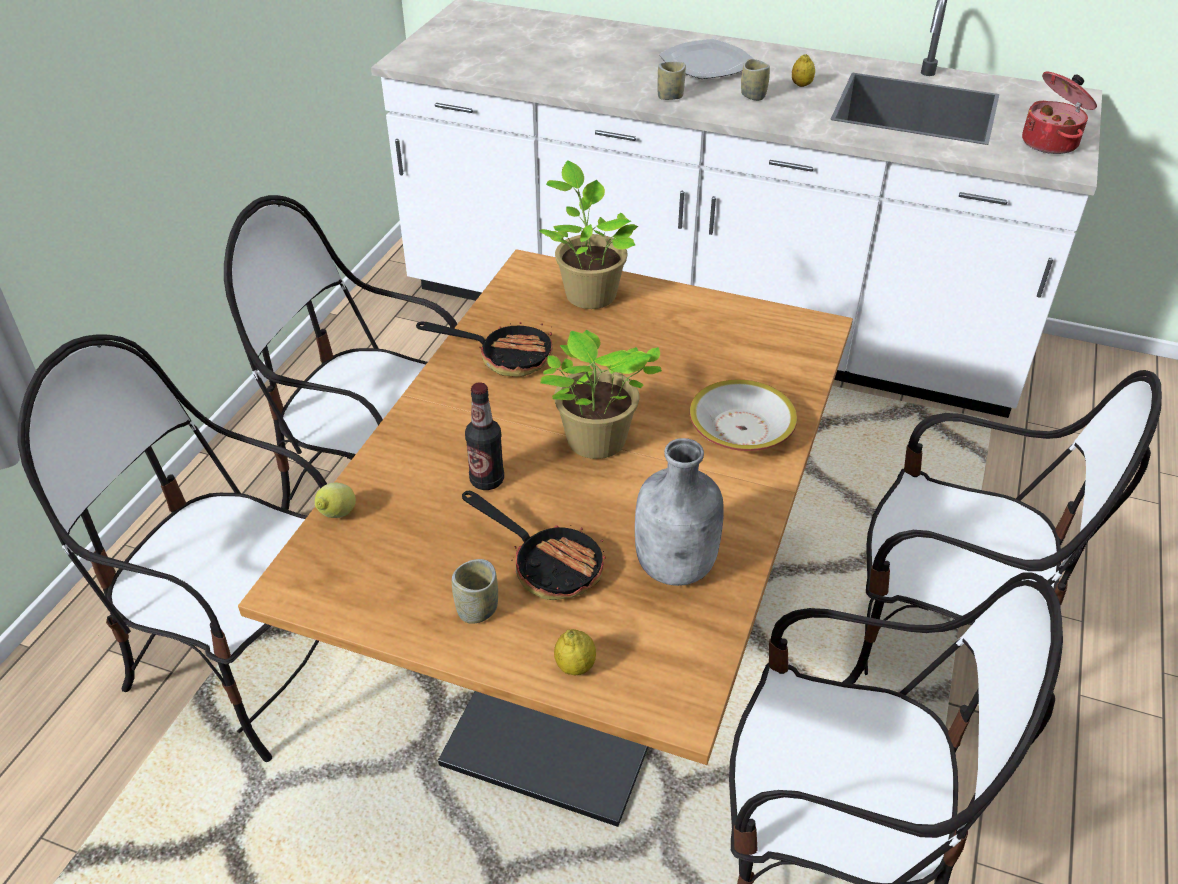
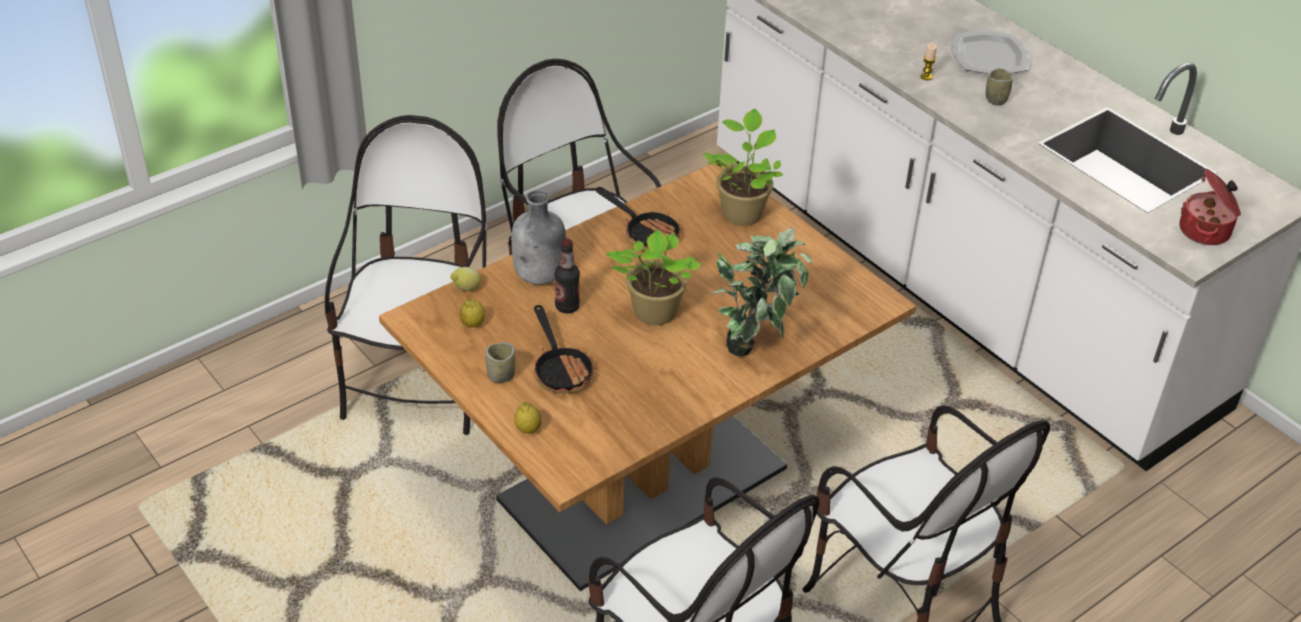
camera: 30 degrees right, 0 degrees up
chair [18,334,327,762] -> chair turned 45 degrees clockwise [325,115,487,435]
grey bottle [635,438,724,586] -> grey bottle moved to [512,190,566,285]
cup [658,62,686,100] -> candle [921,43,937,80]
bowl [689,380,797,451] -> potted plant [712,227,813,357]
lemon [792,54,815,87] -> lemon moved to [460,299,485,327]

